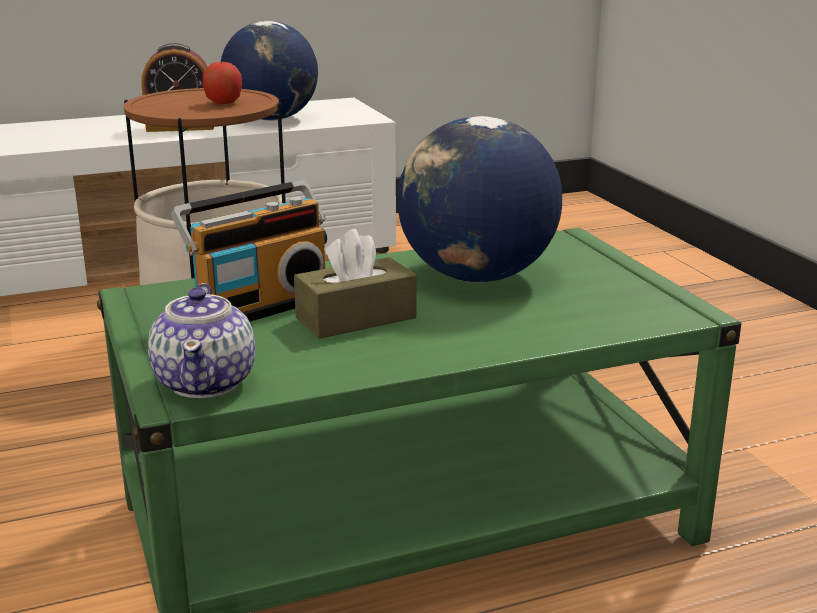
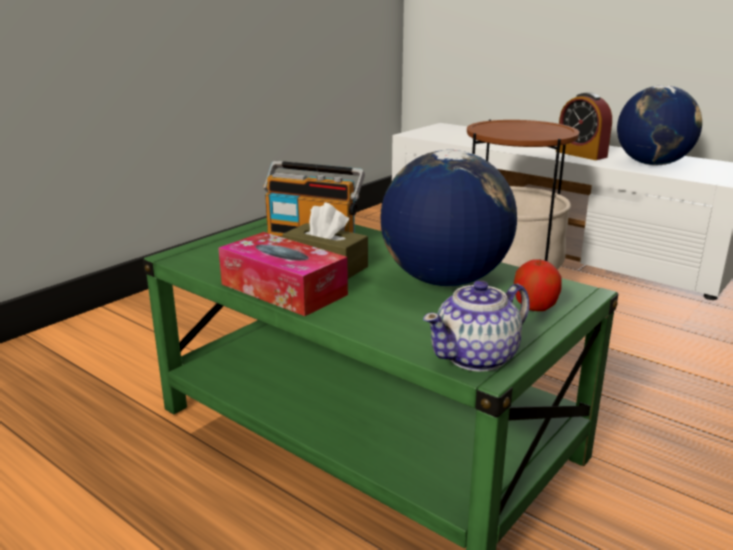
camera: 60 degrees right, 0 degrees up
teapot [148,283,255,398] -> teapot moved to [423,280,529,372]
apple [203,62,242,104] -> apple moved to [514,259,562,311]
none -> tissue box [218,232,348,316]

